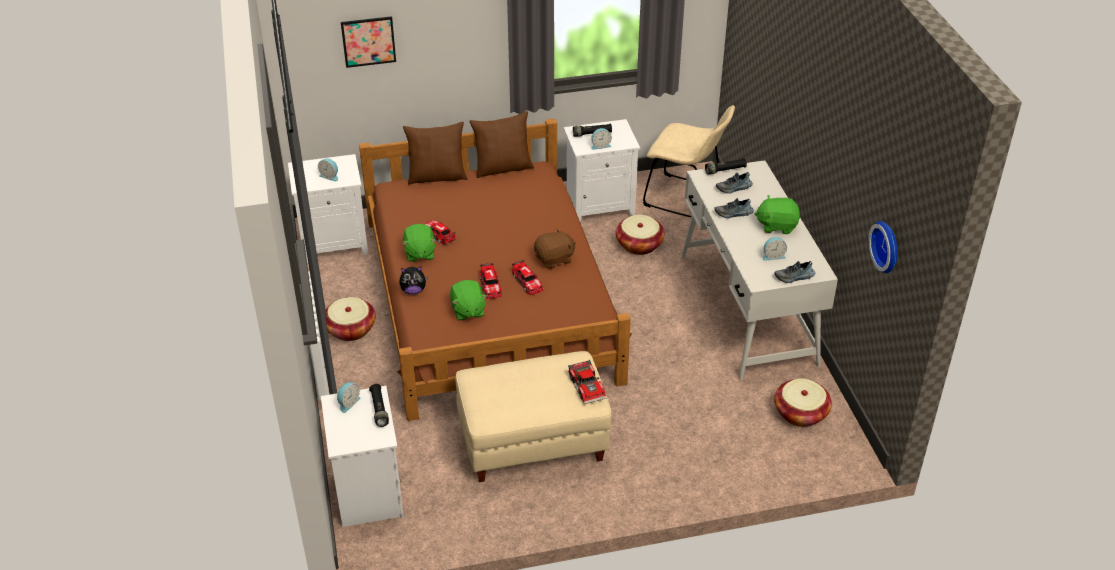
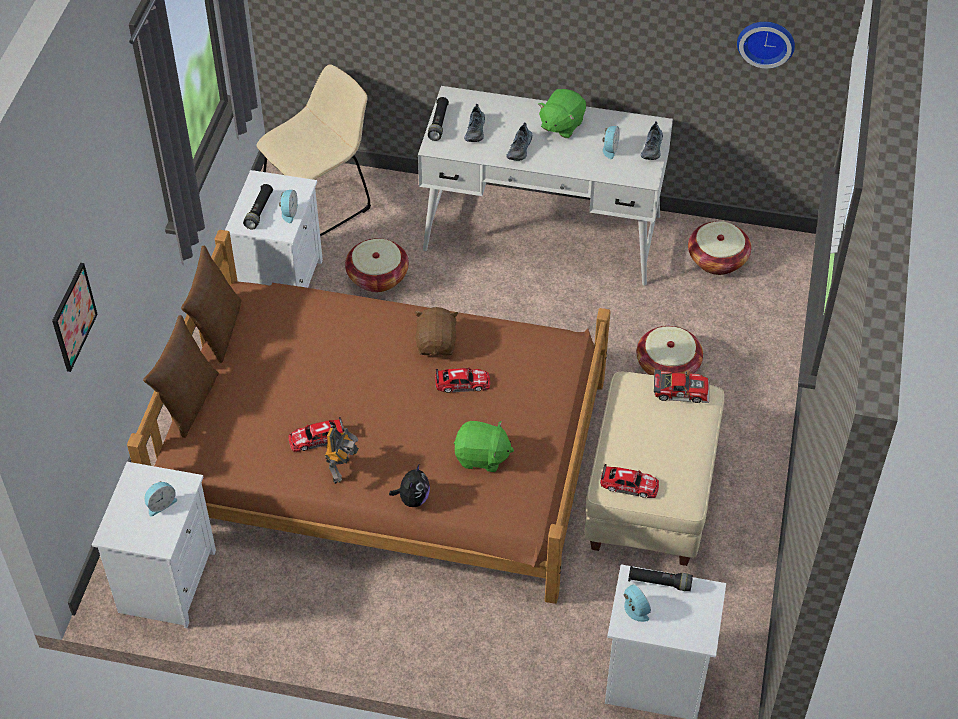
camera: 65 degrees left, 10 degrees up
basket [325,297,376,341] -> basket moved to [637,326,703,375]
green plush toy [402,224,436,262] -> toy robot [325,428,359,484]
toy car [480,263,502,299] -> toy car moved to [600,464,659,498]

